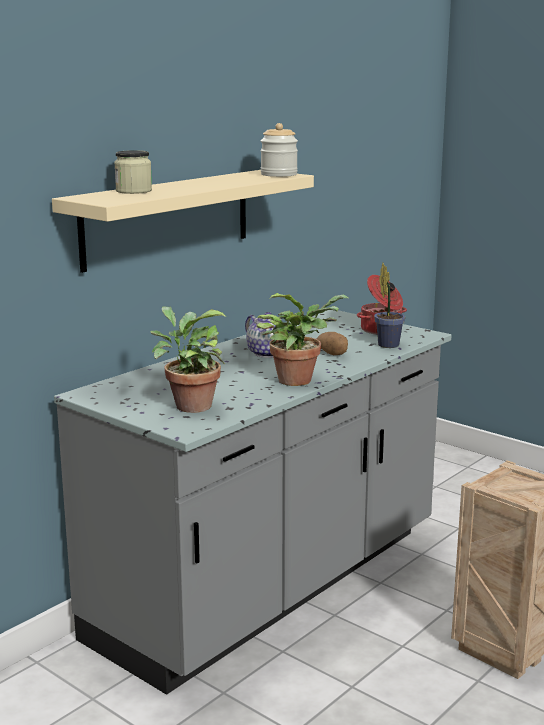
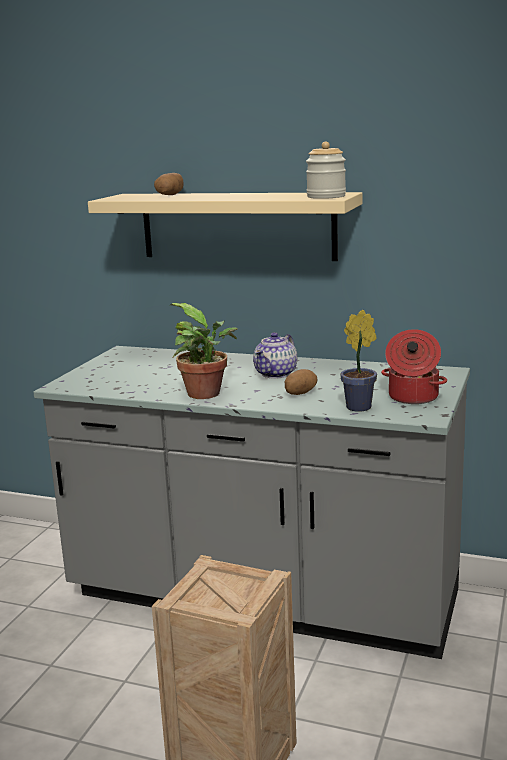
camera: 70 degrees right, 0 degrees up
jar [114,150,152,194] -> potato [154,173,184,195]
potted plant [150,306,226,413] -> none

